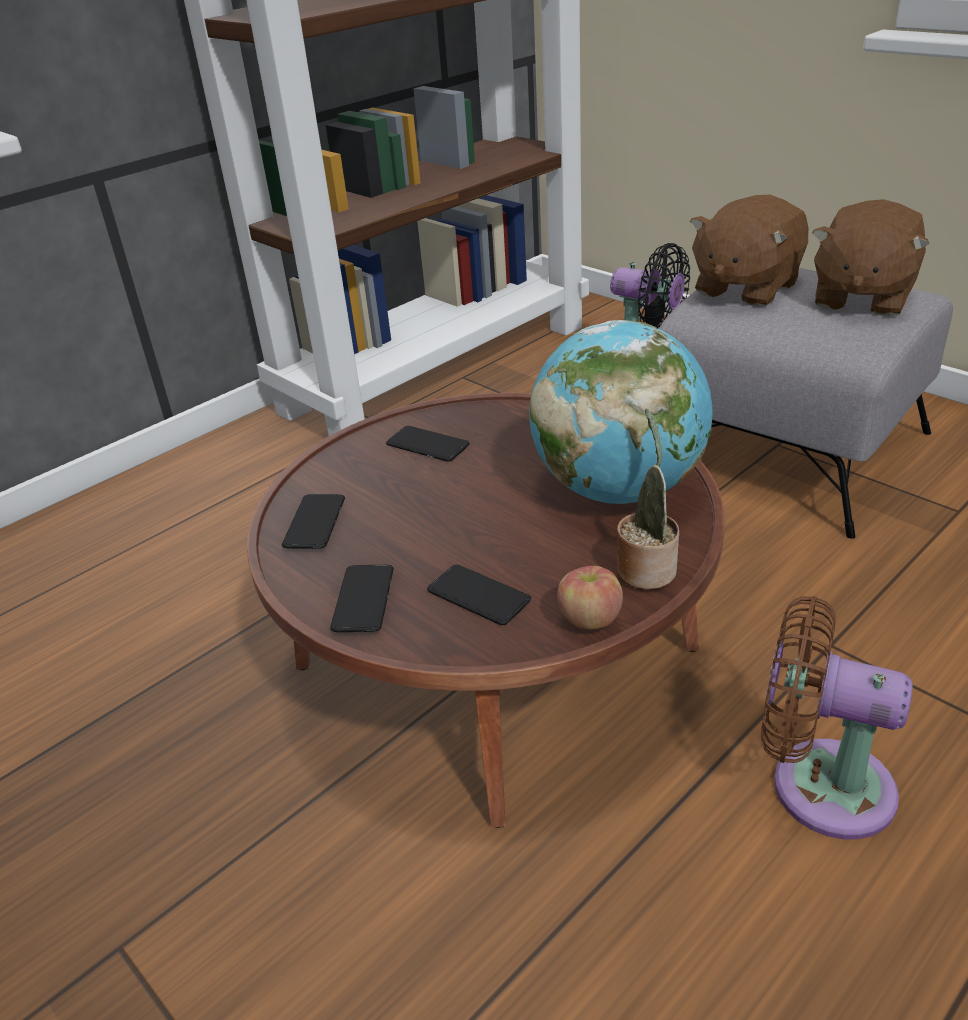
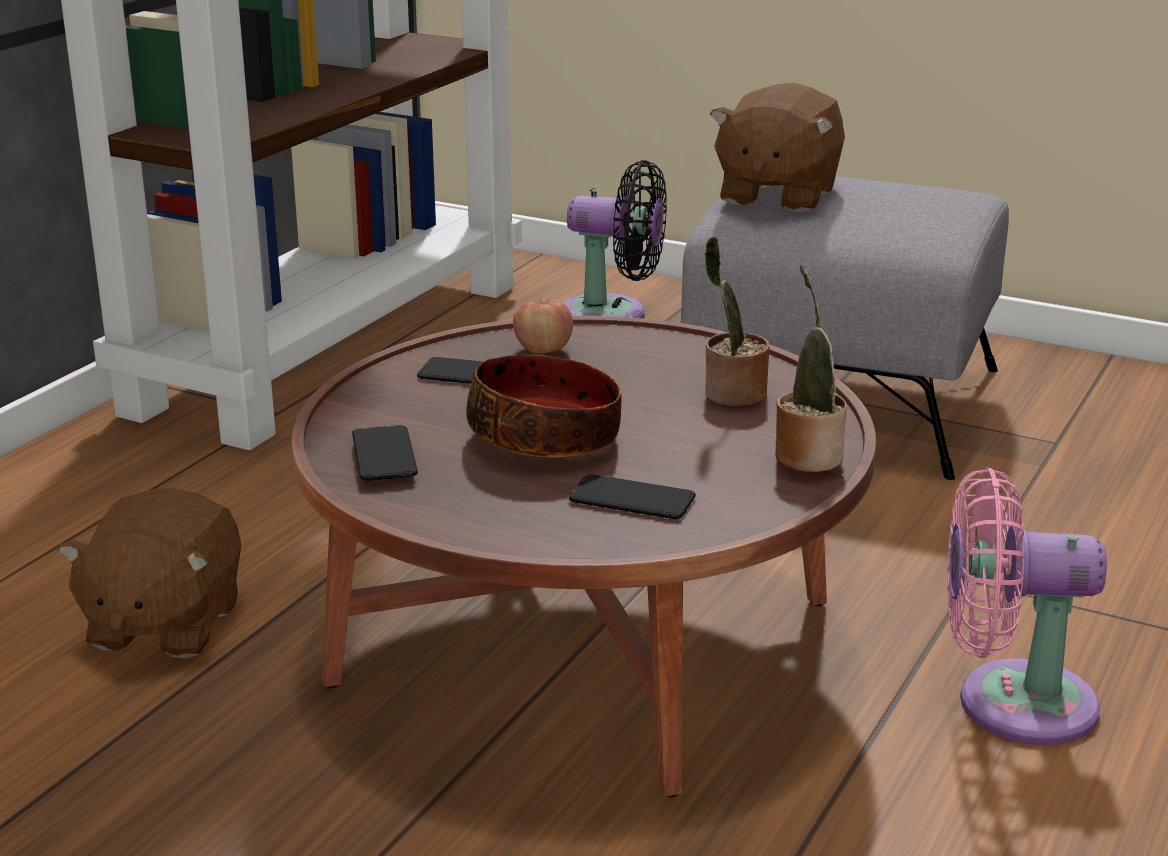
camera: 20 degrees left, 10 degrees down
phone [330,565,394,632] -> none
globe [529,320,712,504] -> potted plant [705,237,770,407]
apple [557,566,623,630] -> apple moved to [513,298,573,353]
brown fan [761,596,913,839] -> pink fan [947,468,1107,745]
brown plush toy [812,199,929,316] -> brown plush toy moved to [57,488,241,658]
none -> bowl [466,355,622,458]

